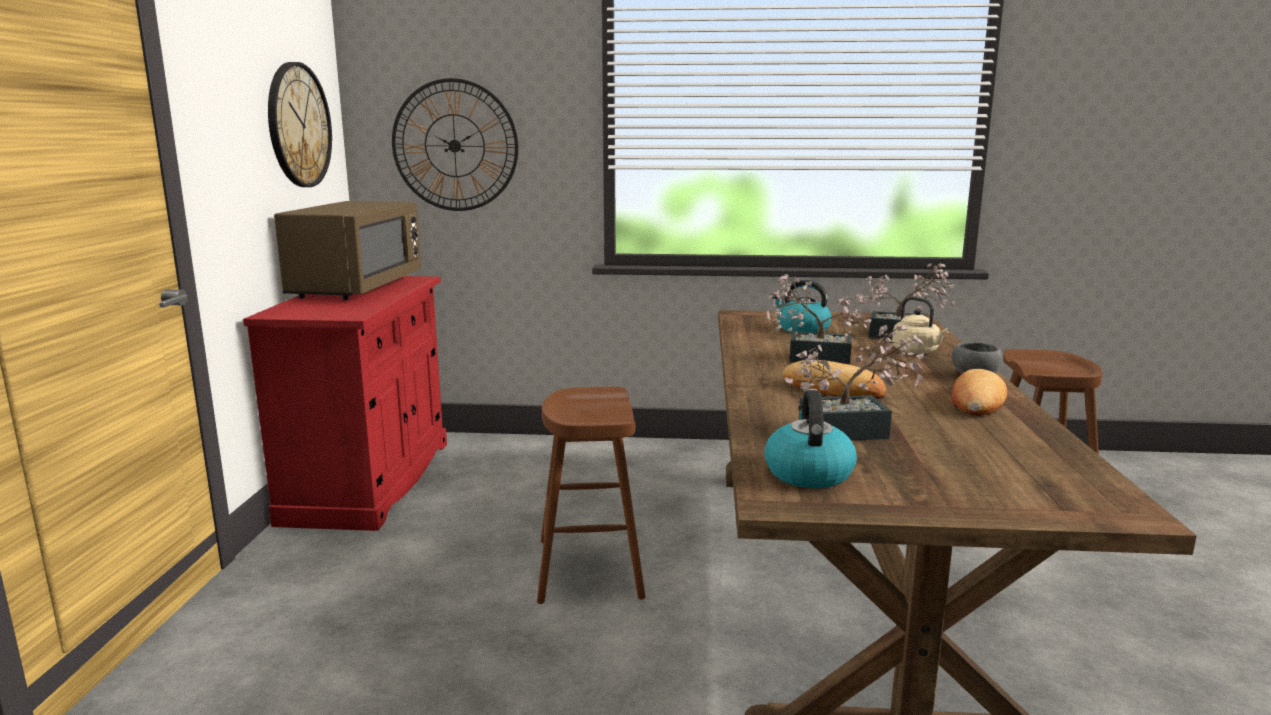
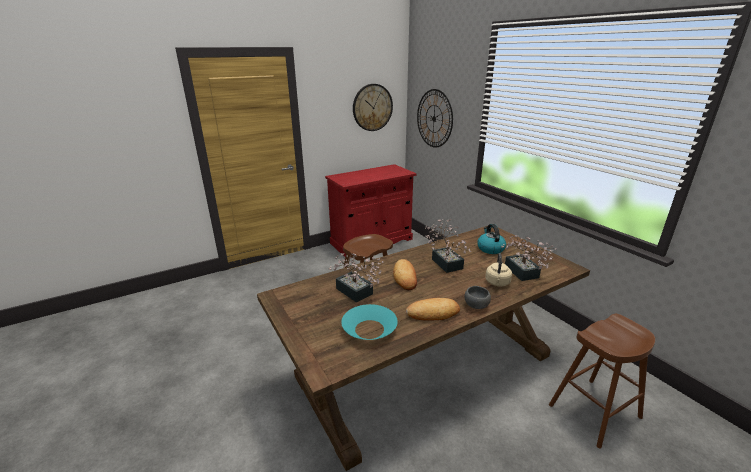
camera: 55 degrees right, 10 degrees up
brown microwave [274,201,421,300] -> none
kettle [764,390,857,488] -> none
none -> turquoise bowl [341,304,398,340]

